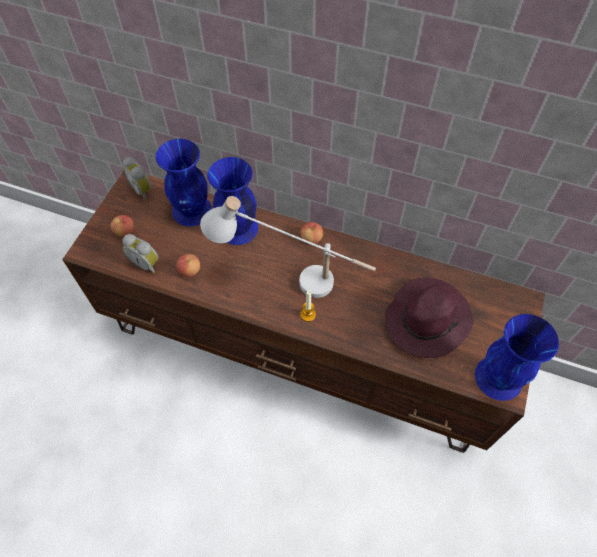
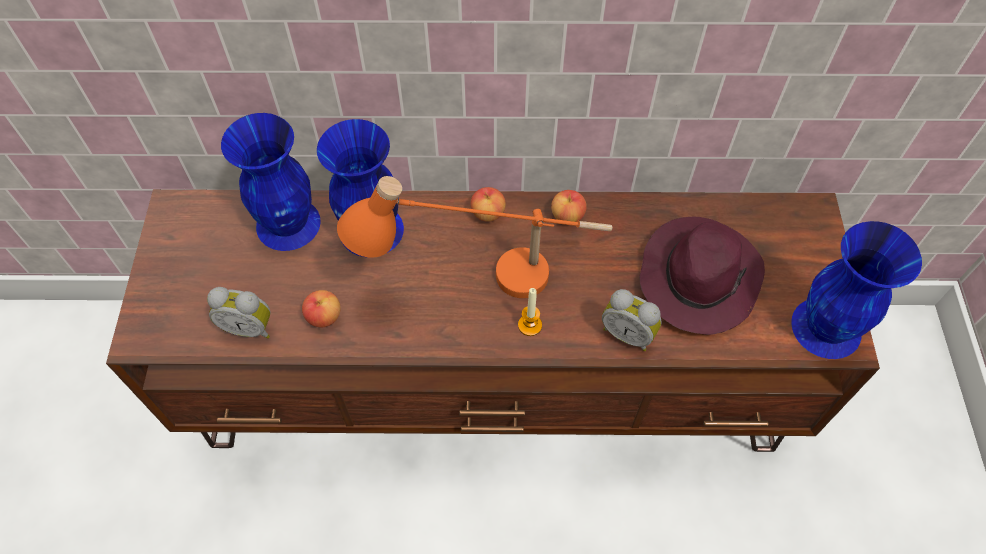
camera: 20 degrees left, 0 degrees up
apple [111,215,134,237] -> apple moved to [551,190,587,222]
alarm clock [123,157,151,200] -> alarm clock moved to [602,289,662,351]
white table lamp [200,196,376,298] -> orange table lamp [337,176,613,298]

